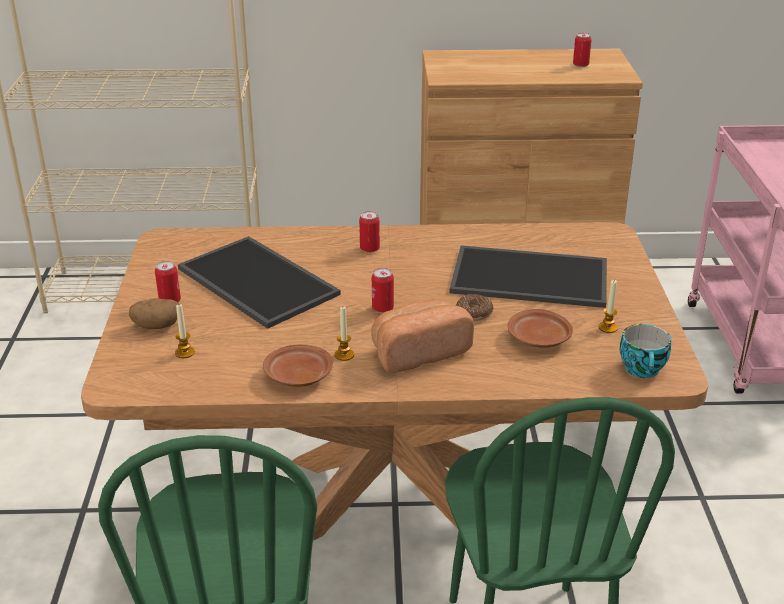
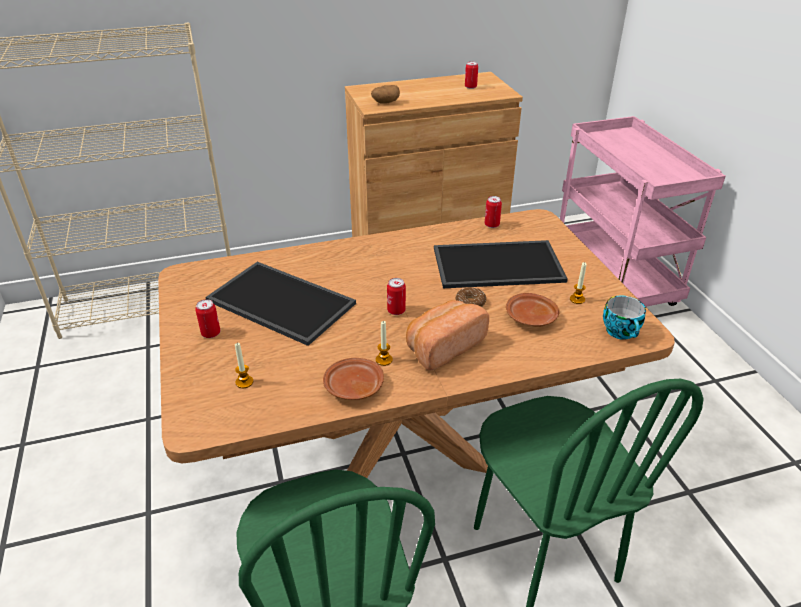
camera: 15 degrees left, 5 degrees up
potato [129,298,179,329] -> potato moved to [371,85,400,104]
can [359,211,380,253] -> can moved to [485,196,502,228]

